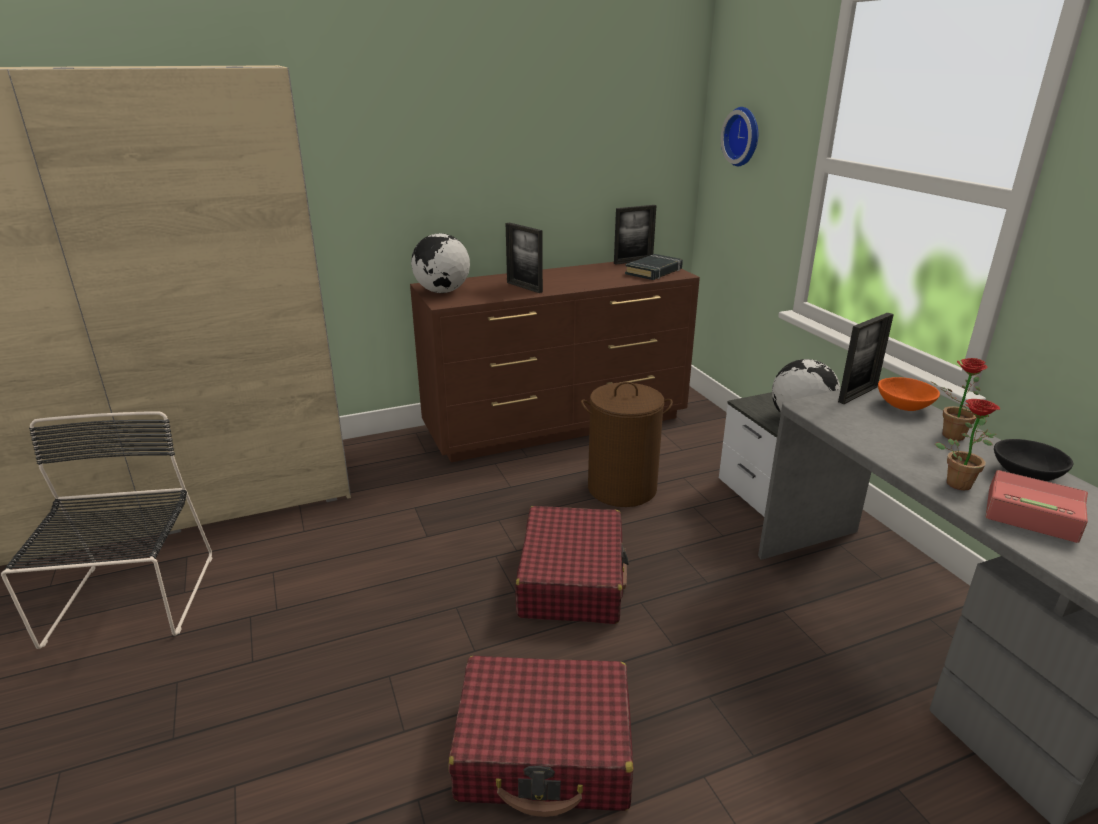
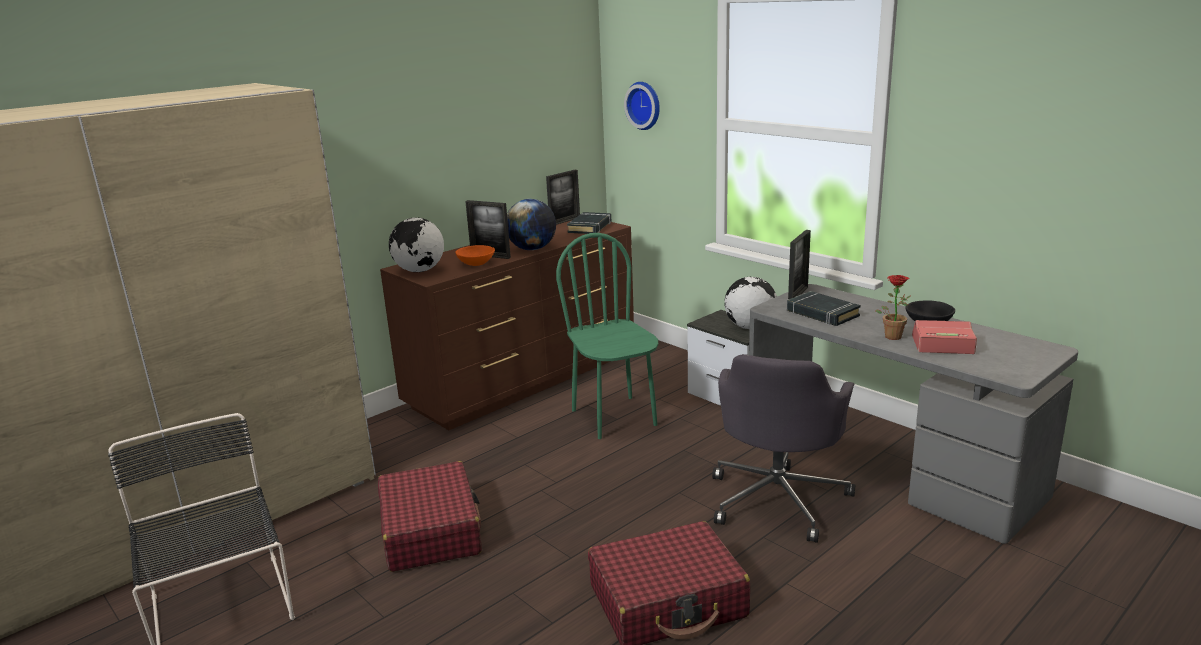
camera: 20 degrees left, 5 degrees down
red suitcase [515,506,629,624] -> red suitcase moved to [378,461,482,572]
brown laundry basket [581,382,673,507] -> green chair [556,233,658,439]
orange bowl [878,377,940,411] -> orange bowl moved to [456,245,495,266]
potted plant [930,358,987,441] -> none
none -> globe [507,199,556,250]
none -> grey office chair [712,354,855,543]
none -> black book [787,291,861,326]

